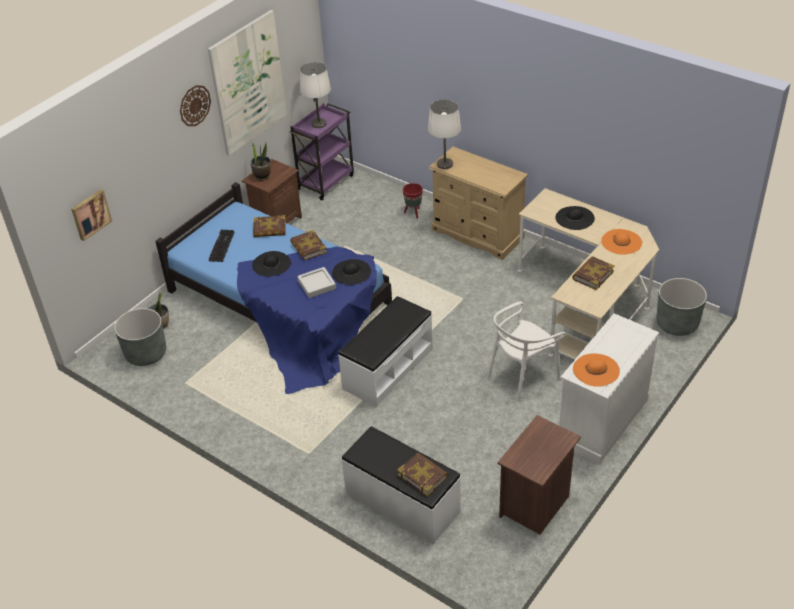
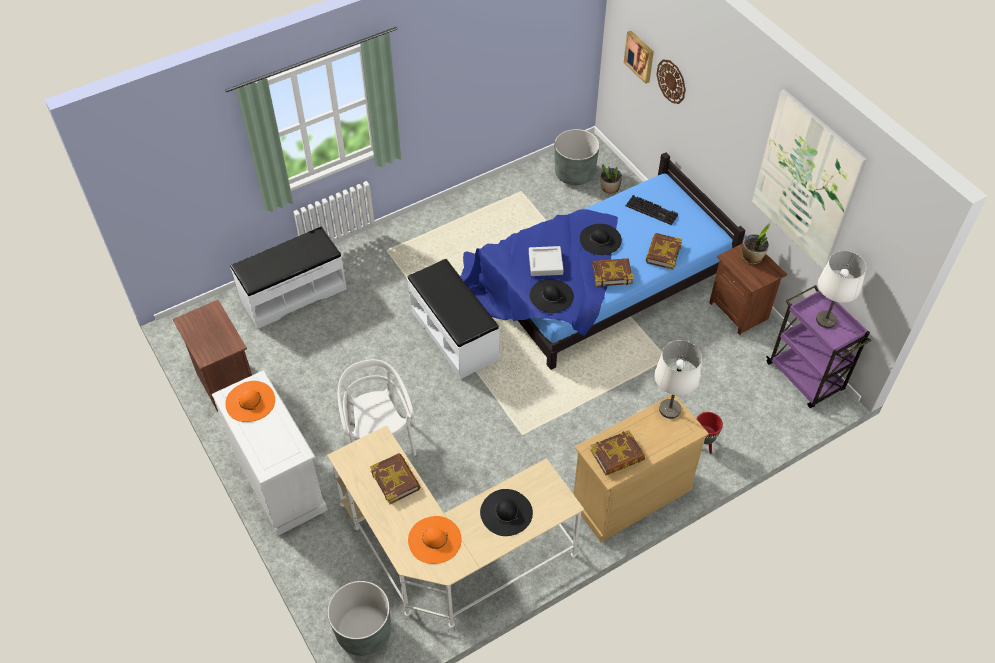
camera: 110 degrees right, 10 degrees up
wall clock [180,85,211,126] -> wall clock moved to [656,59,686,104]
book [397,453,449,497] -> book moved to [590,430,645,475]

